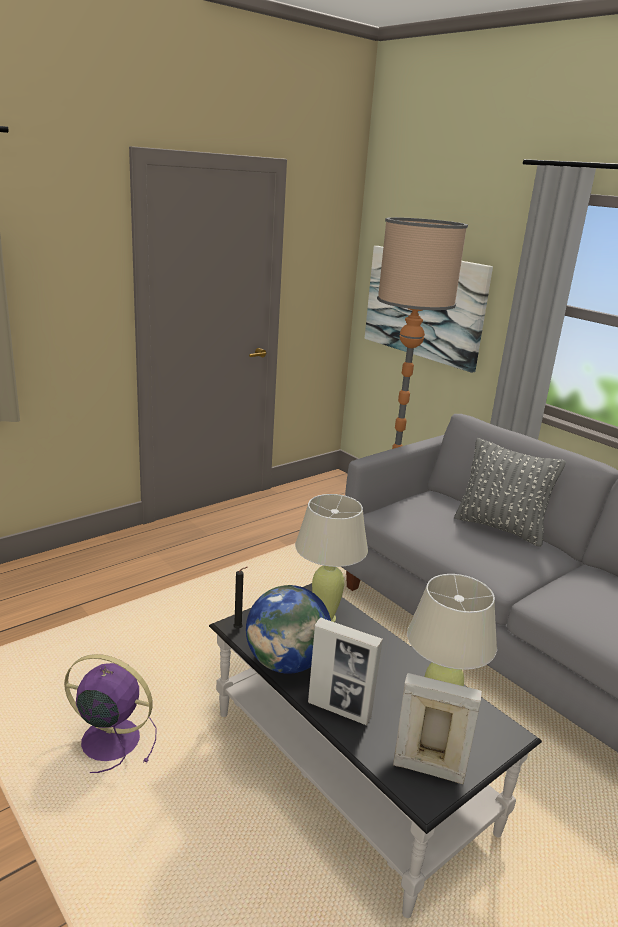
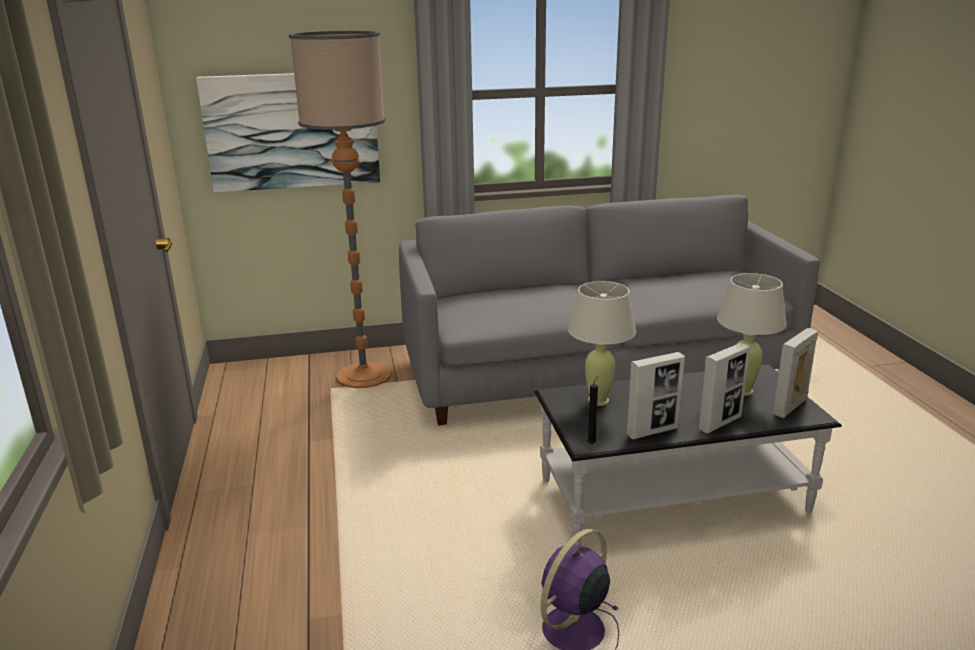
camera: 60 degrees left, 0 degrees up
globe [246,585,331,674] -> picture frame [626,352,685,439]
grey pillow [454,438,566,547] -> none

